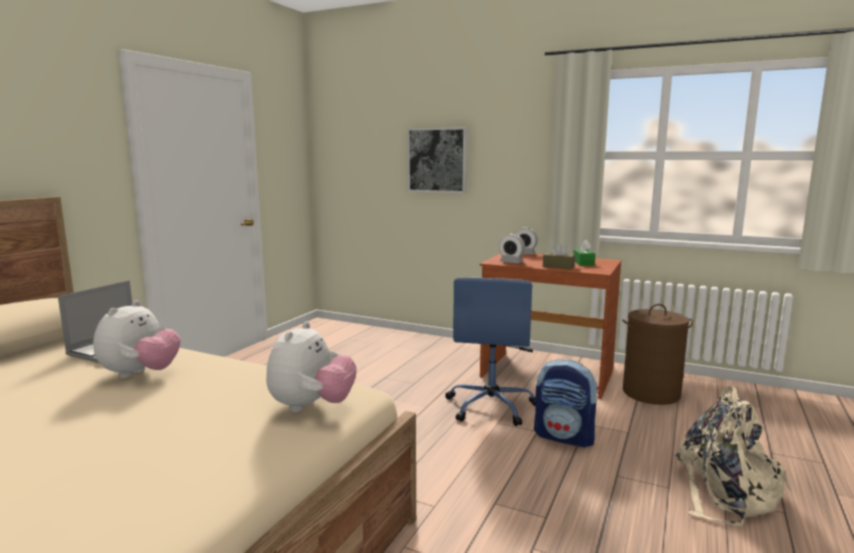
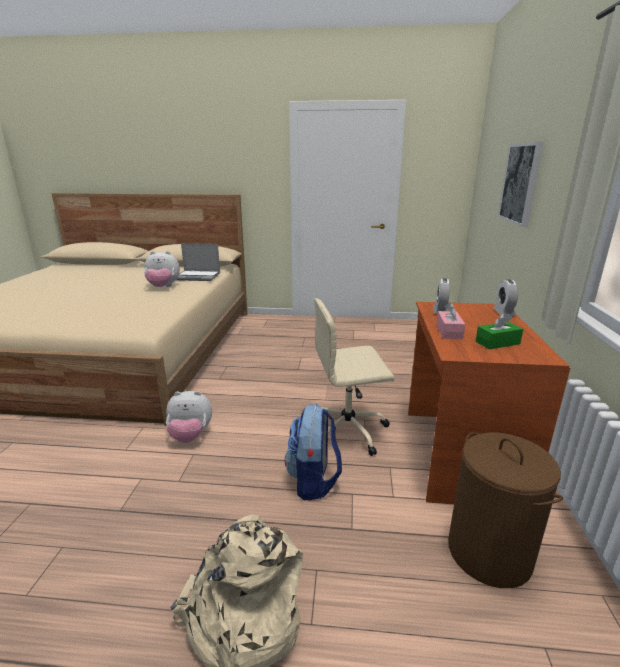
camera: 70 degrees right, 10 degrees up
plush toy [266,322,357,412] -> plush toy moved to [166,391,212,443]
blue office chair [445,277,535,426] -> beige office chair [314,298,395,456]
brown tissue box [543,243,575,270] -> pink tissue box [436,302,465,339]

